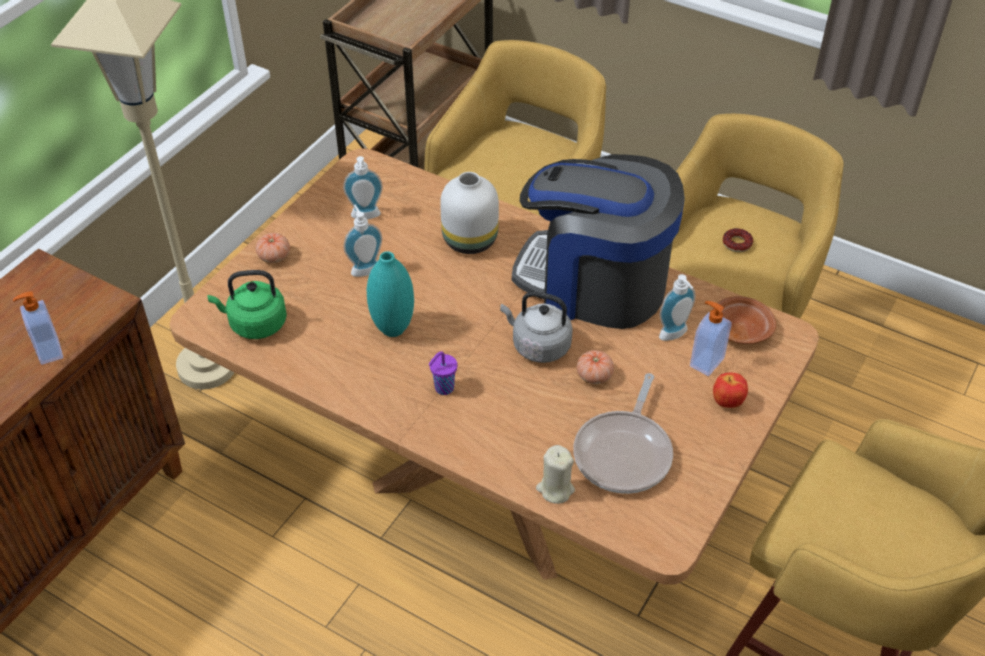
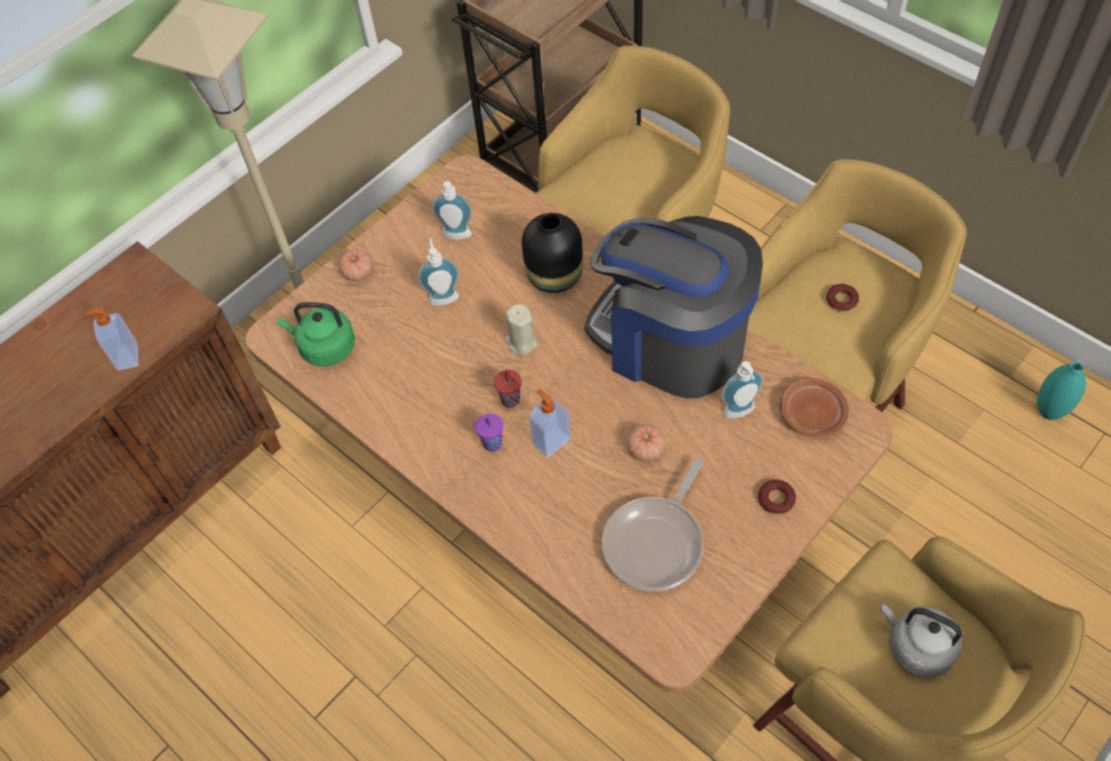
camera: 15 degrees right, 10 degrees up
turquoise vase [367,251,414,337] -> turquoise vase moved to [1037,362,1086,420]
white vase [440,172,499,254] -> black vase [522,213,583,293]
grey kettle [500,291,573,363] -> grey kettle moved to [880,603,963,678]
beige candle [536,445,575,504] -> beige candle moved to [505,304,538,356]
soap dispenser [690,301,732,376] -> soap dispenser moved to [529,389,571,458]
apple [713,372,748,408] -> donut [758,480,796,515]
none -> red cup [494,370,522,408]

